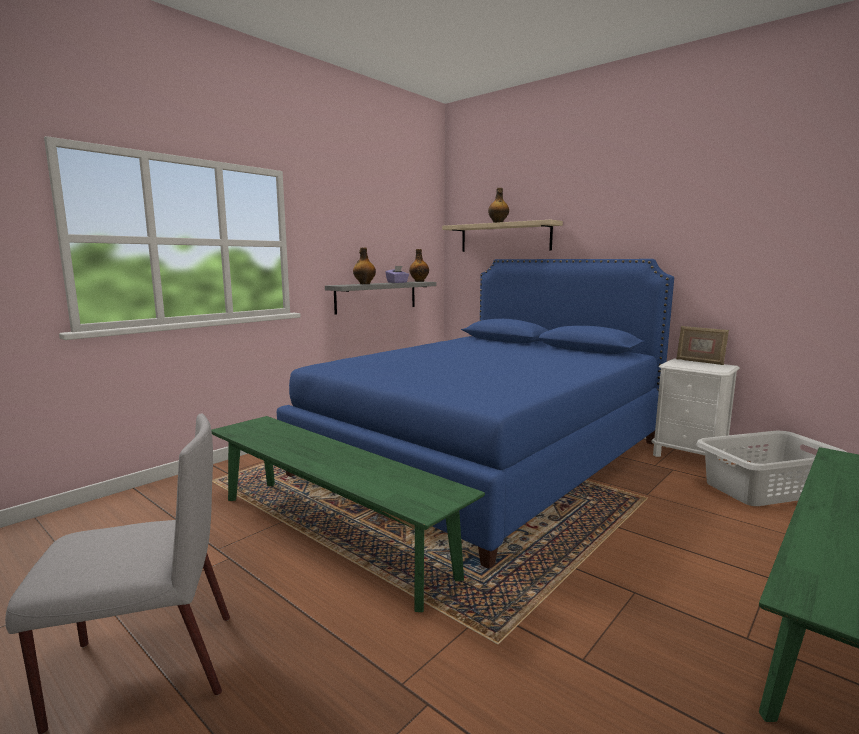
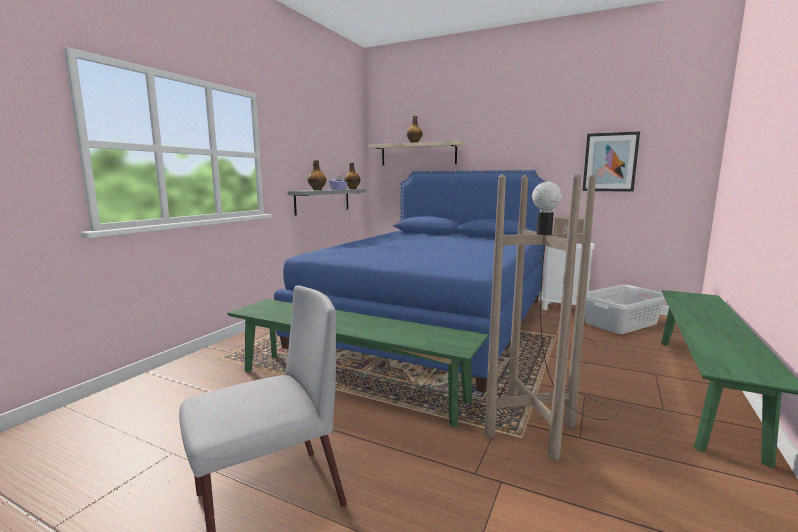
camera: 15 degrees left, 0 degrees up
none -> brown floor lamp [484,174,618,461]
none -> picture [582,131,640,192]

